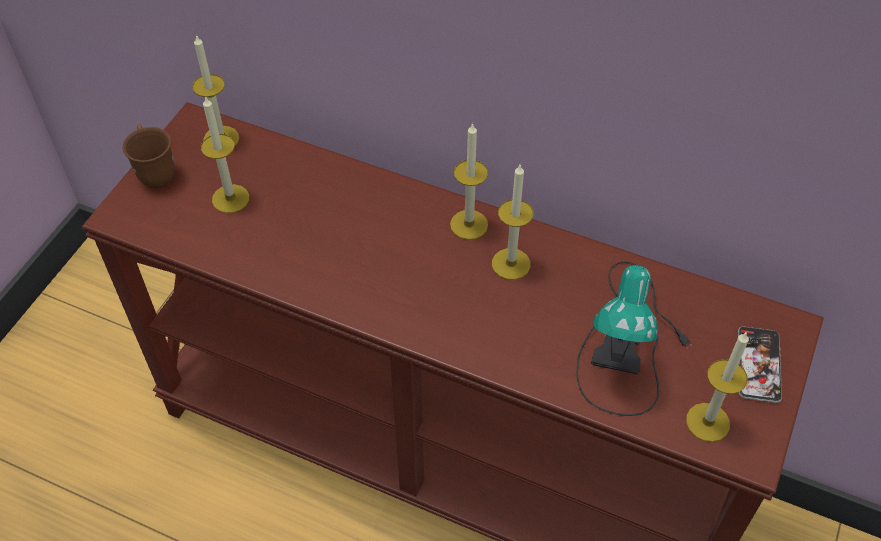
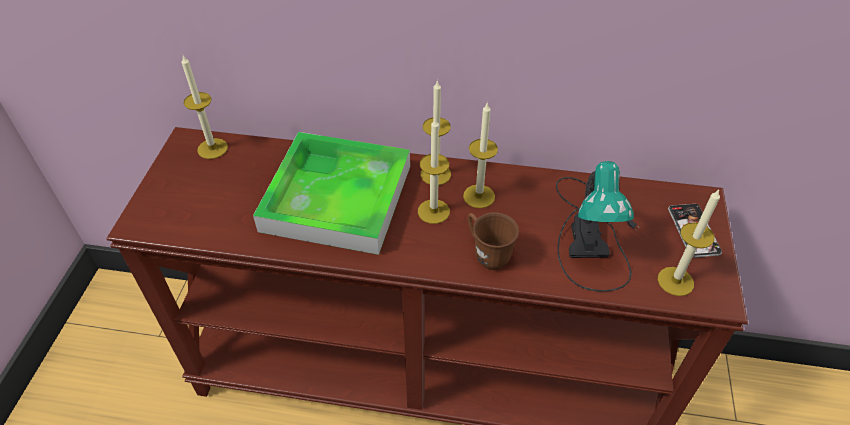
camera: 15 degrees left, 5 degrees down
brown mug [122,124,175,189] -> brown mug moved to [468,212,519,270]
candle [201,96,249,213] -> candle moved to [418,118,450,224]
none -> tray [253,132,410,255]

